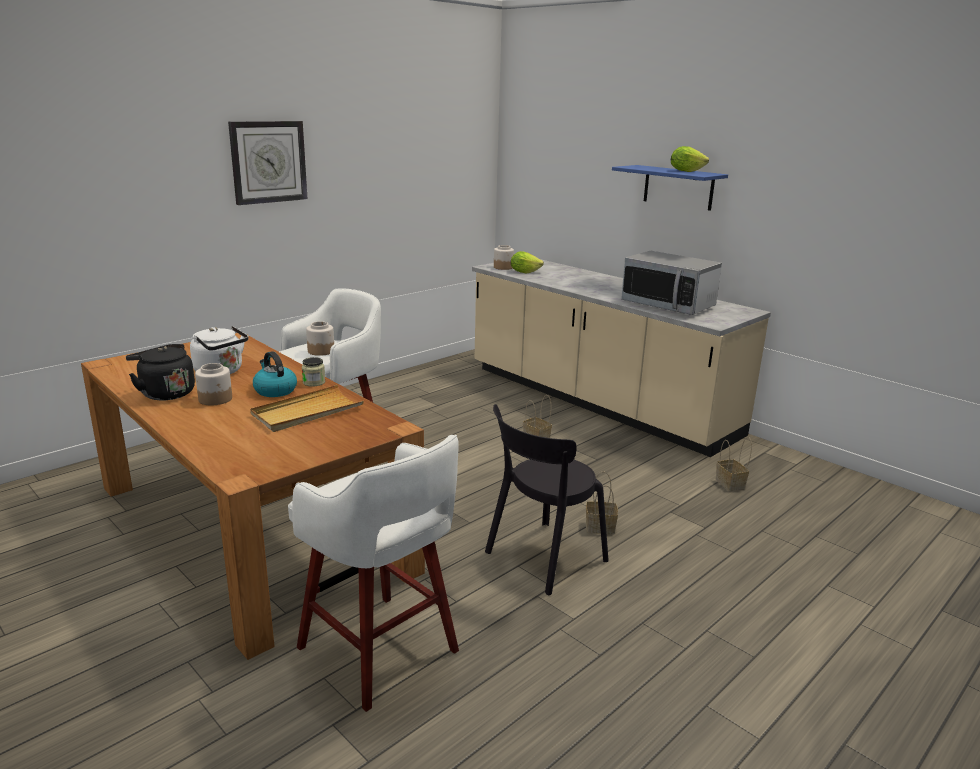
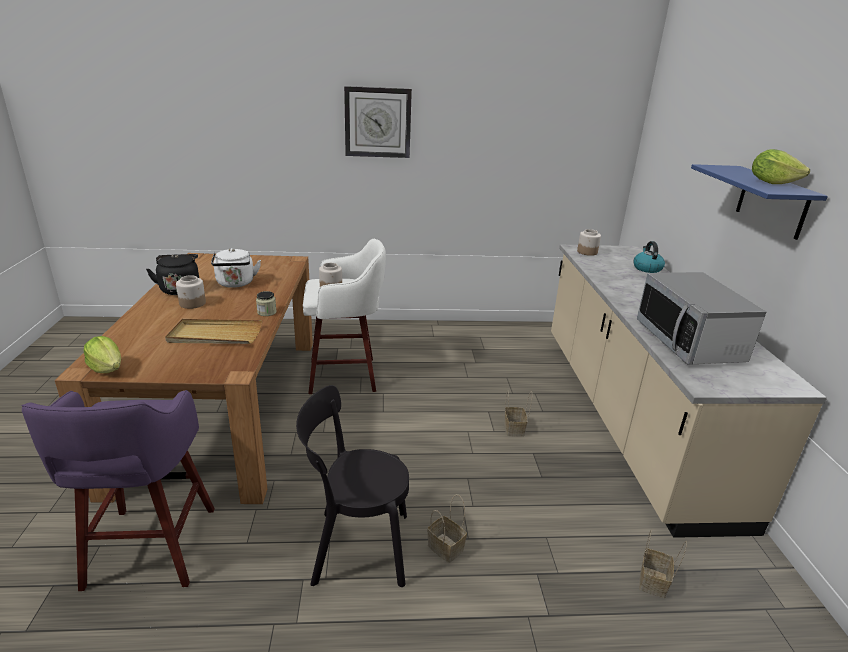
camera: 40 degrees right, 5 degrees up
kettle [253,351,297,397] -> kettle moved to [633,241,665,273]
white stool [288,435,459,712] -> purple stool [22,390,215,591]
lettuce [511,251,544,273] -> lettuce moved to [83,336,121,373]

